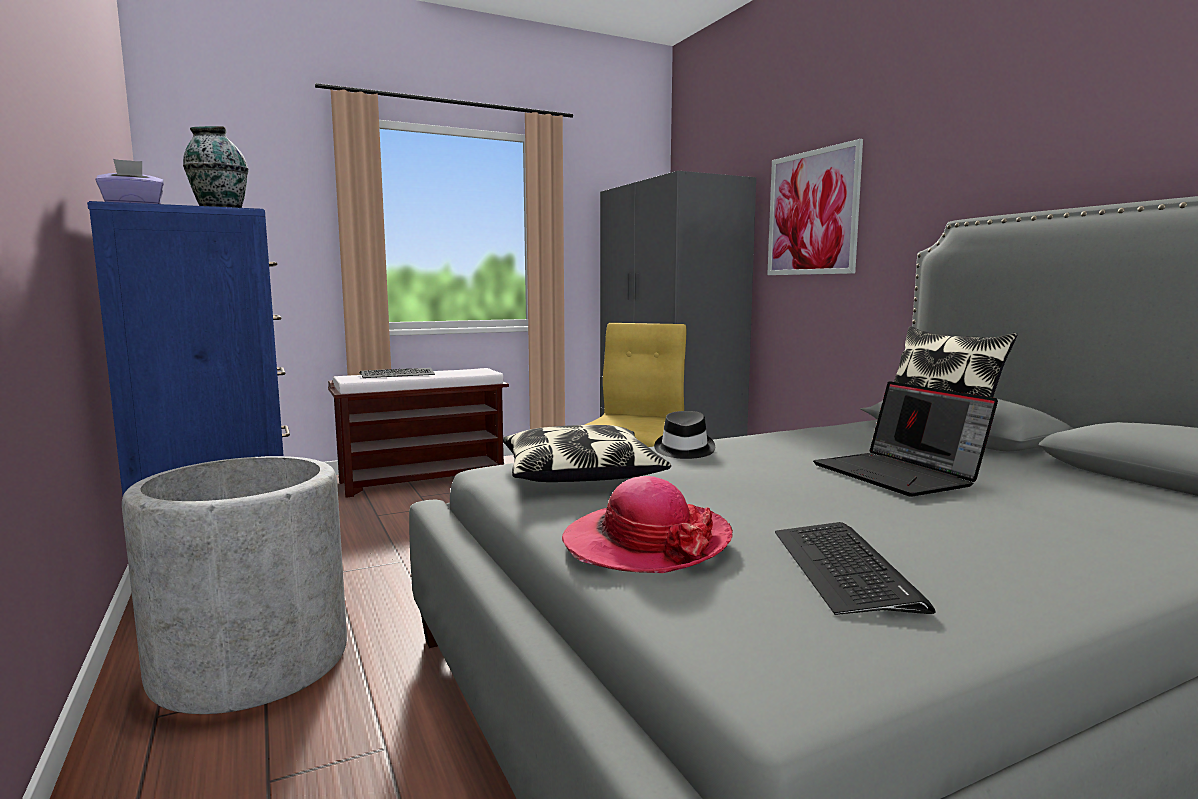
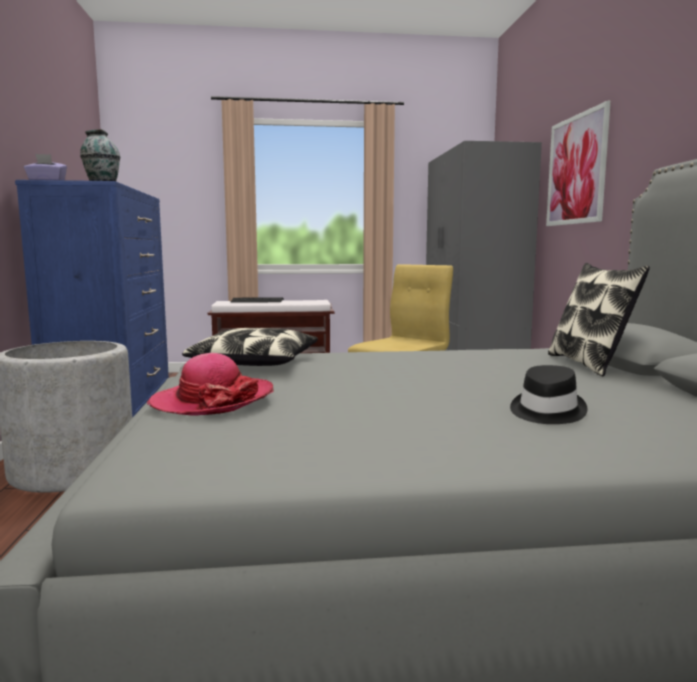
camera: 20 degrees right, 0 degrees up
black hat [654,411,715,459] -> black hat moved to [510,365,587,424]
keyboard [775,522,935,615] -> none
laptop [813,381,998,496] -> none

